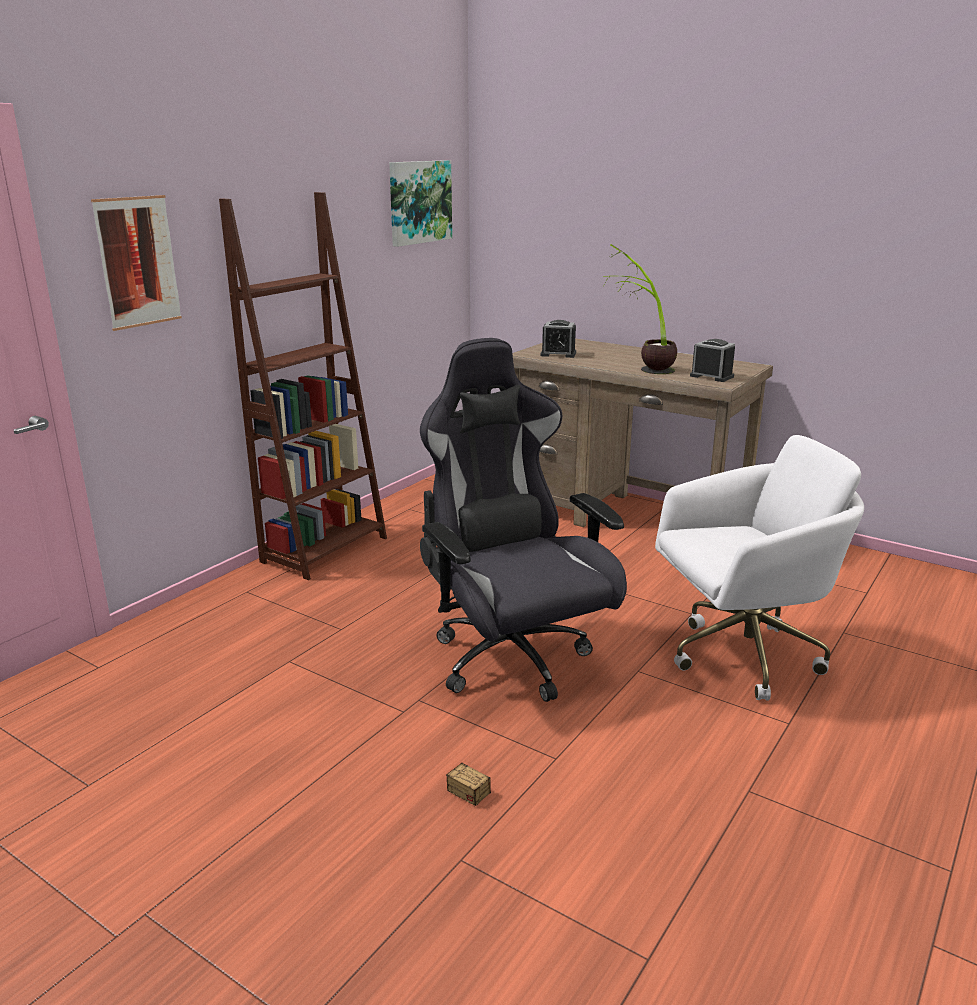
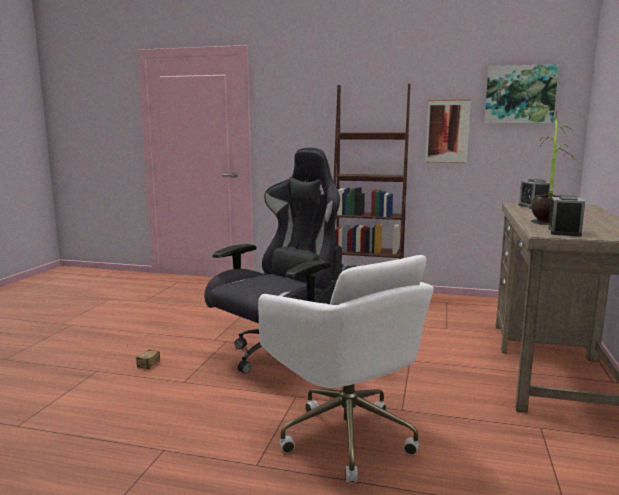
camera: 70 degrees right, 10 degrees down
picture [91,195,182,331] -> picture moved to [426,99,471,163]

